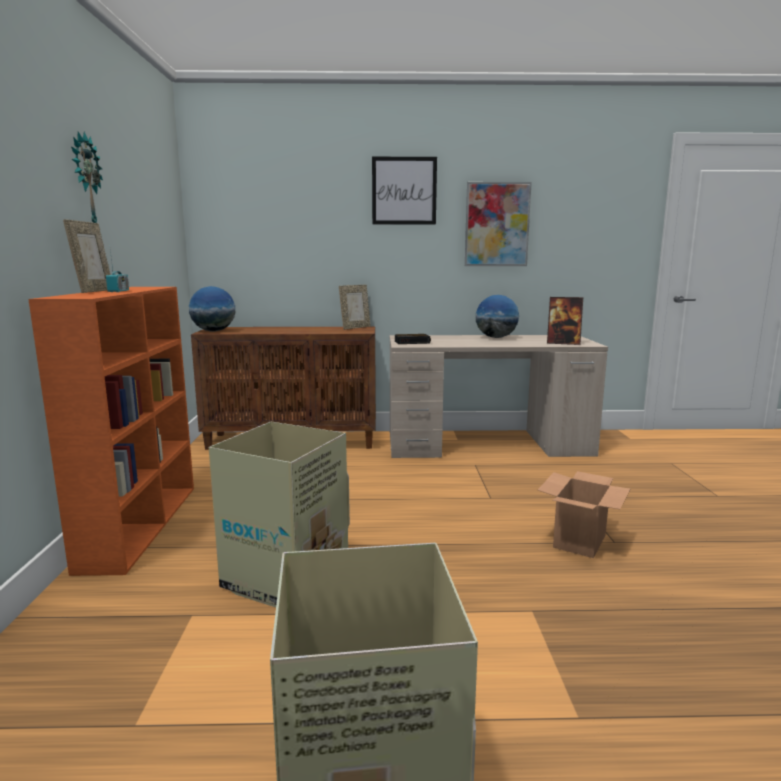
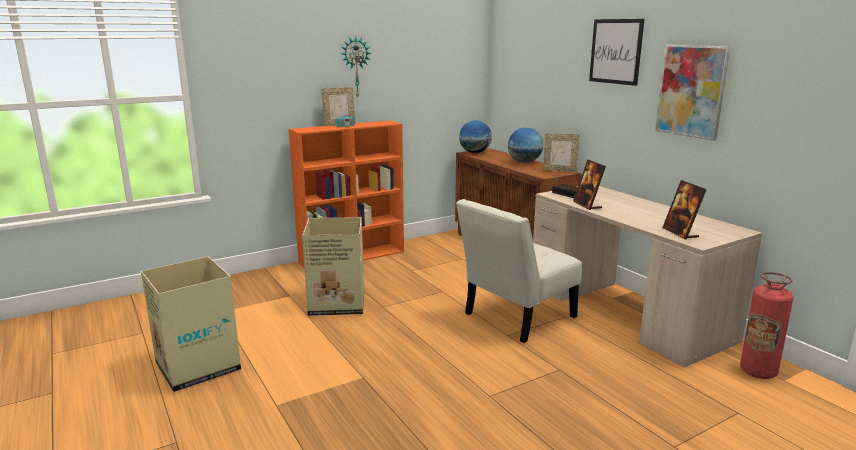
camera: 60 degrees right, 5 degrees up
globe [476,295,519,338] -> globe moved to [508,128,543,163]
cardboard box [538,471,630,558] -> none
none -> white chair [456,199,582,343]
none -> picture frame [573,159,606,210]
none -> fire extinguisher [740,272,794,379]

